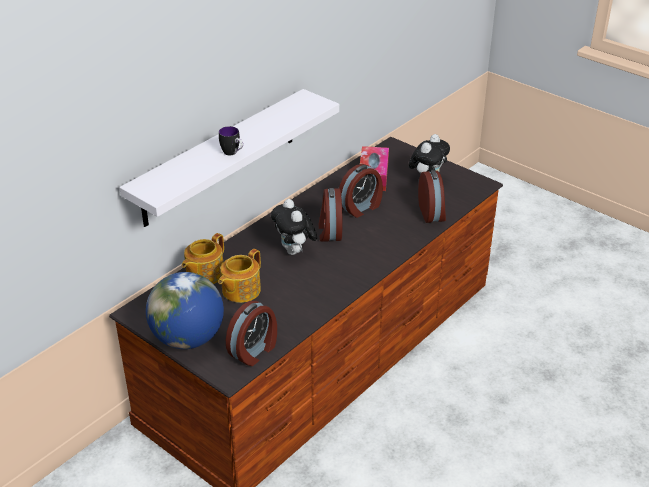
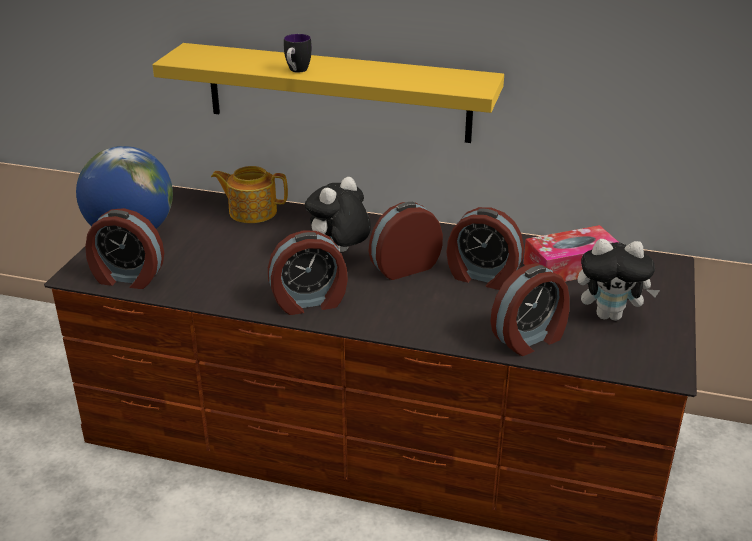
camera: 65 degrees right, 5 degrees down
white shelf [119,89,339,227] -> yellow shelf [152,43,504,143]
teapot [218,249,261,303] -> none
none -> alarm clock [268,230,348,315]

